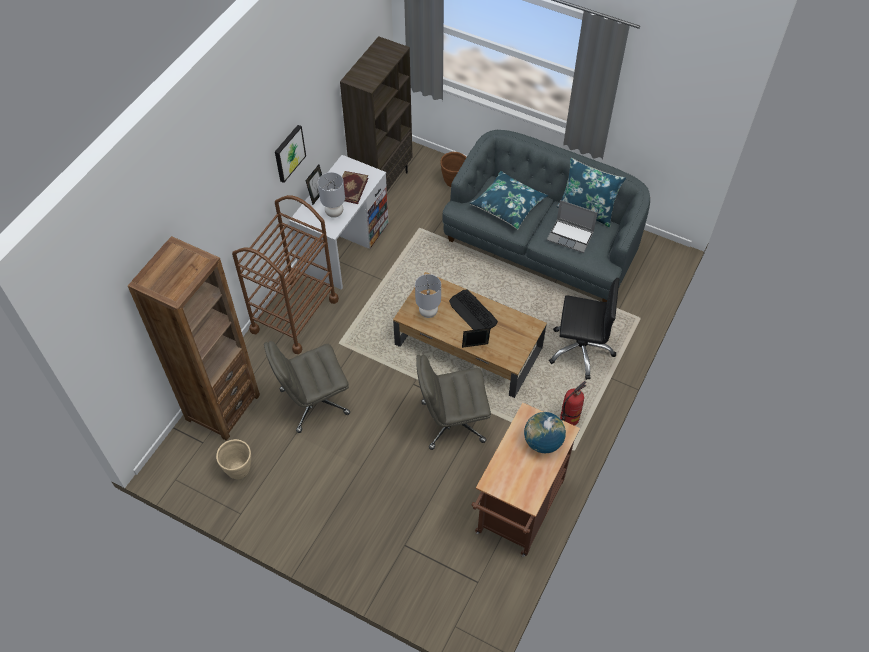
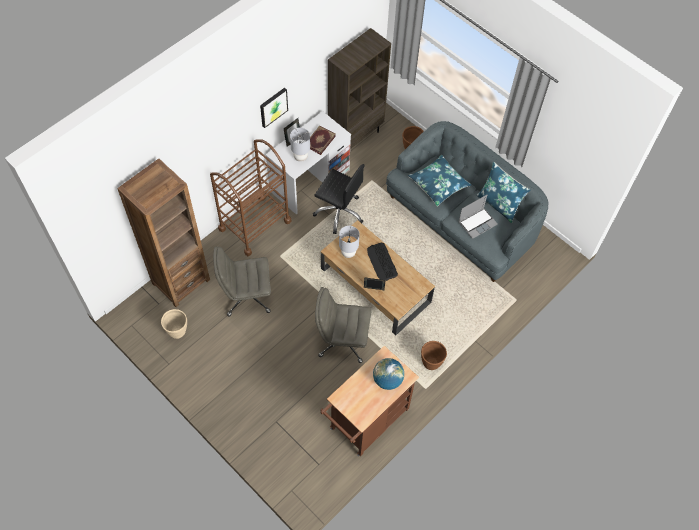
camera: 15 degrees right, 5 degrees up
laptop [547,200,598,253] -> laptop turned 75 degrees counterclockwise [458,195,498,239]
black office chair [549,278,620,380] -> black office chair moved to [313,164,365,234]
fire extinguisher [560,381,586,426] -> brown planter [421,341,447,370]

